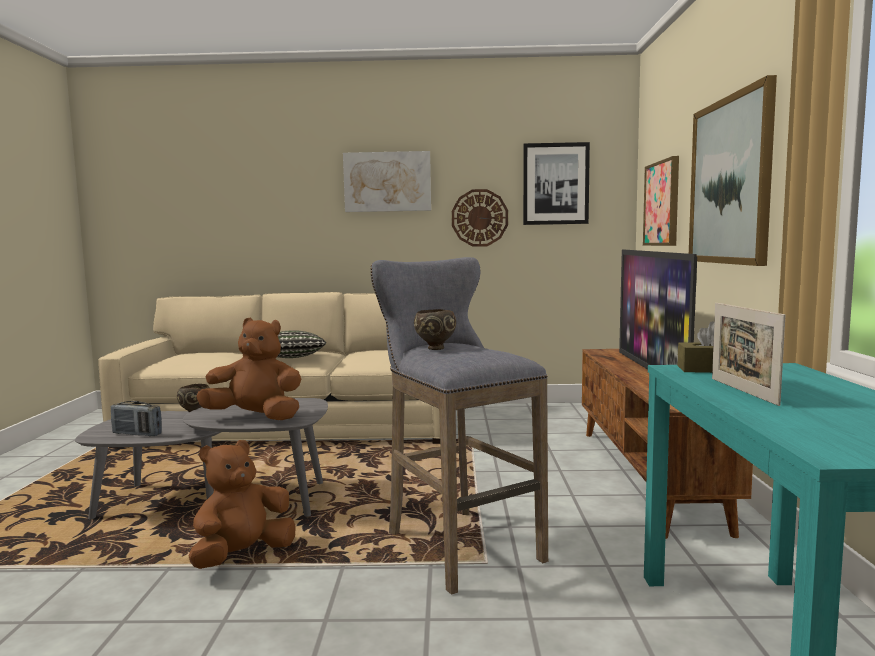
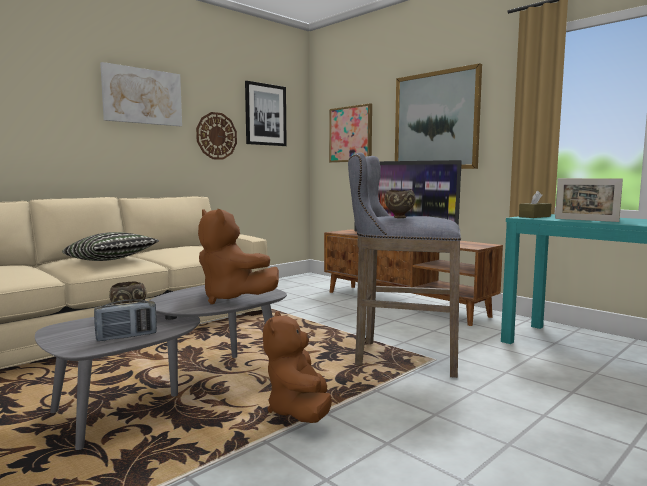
camera: 45 degrees left, 0 degrees up
brown plush toy [196,318,301,420] -> brown plush toy turned 105 degrees counterclockwise [198,209,279,304]

